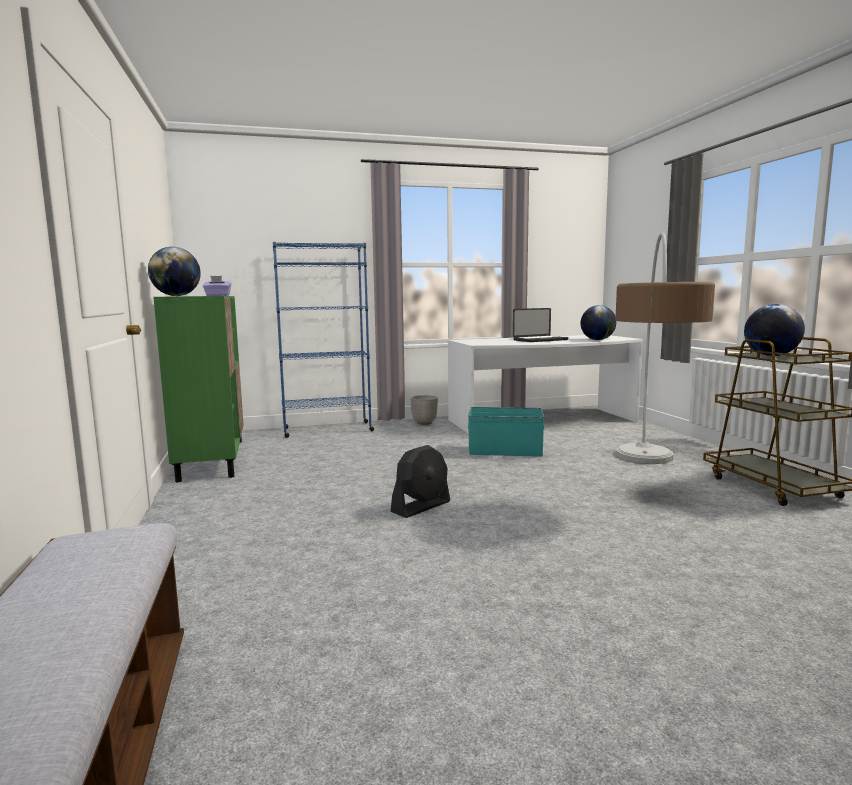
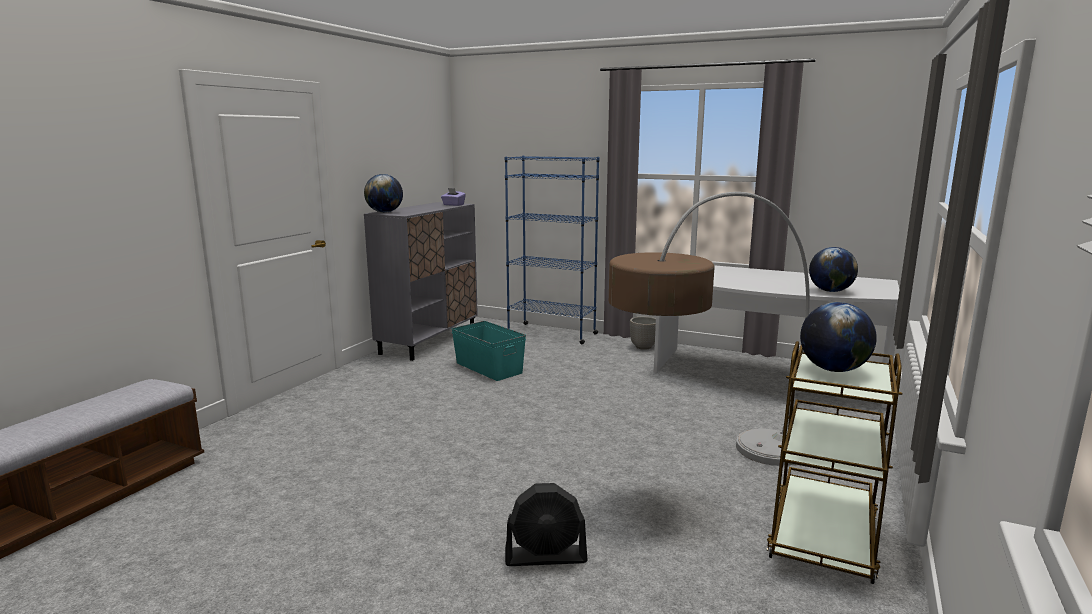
camera: 40 degrees right, 5 degrees up
green cabinet [153,296,244,482] -> grey cabinet [364,202,478,361]
black fan [391,445,450,518] -> black fan moved to [505,483,588,566]
turquoise storage box [468,407,544,457] -> turquoise storage box moved to [451,321,526,381]
laptop [513,308,568,342] -> none

